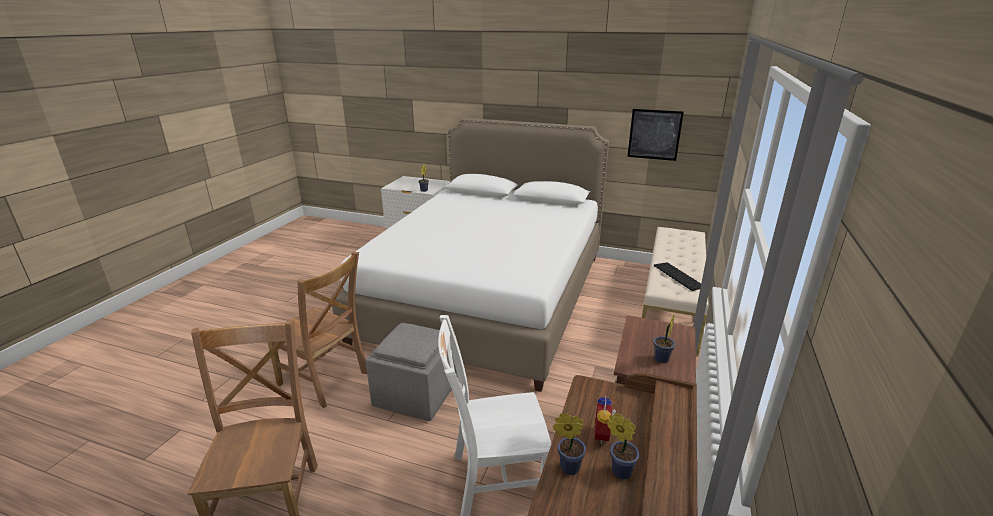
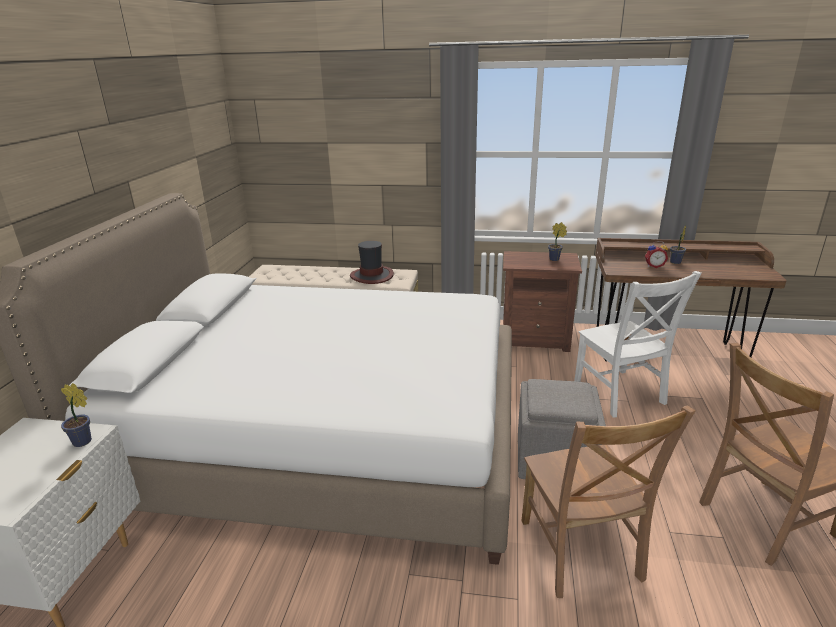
camera: 100 degrees left, 0 degrees up
brown chair [268,252,367,408] -> brown chair turned 150 degrees clockwise [521,406,696,598]
potted plant [553,413,586,475] -> none
picture [627,109,684,161] -> none
keyboard [654,262,701,291] -> hat [350,241,394,284]

